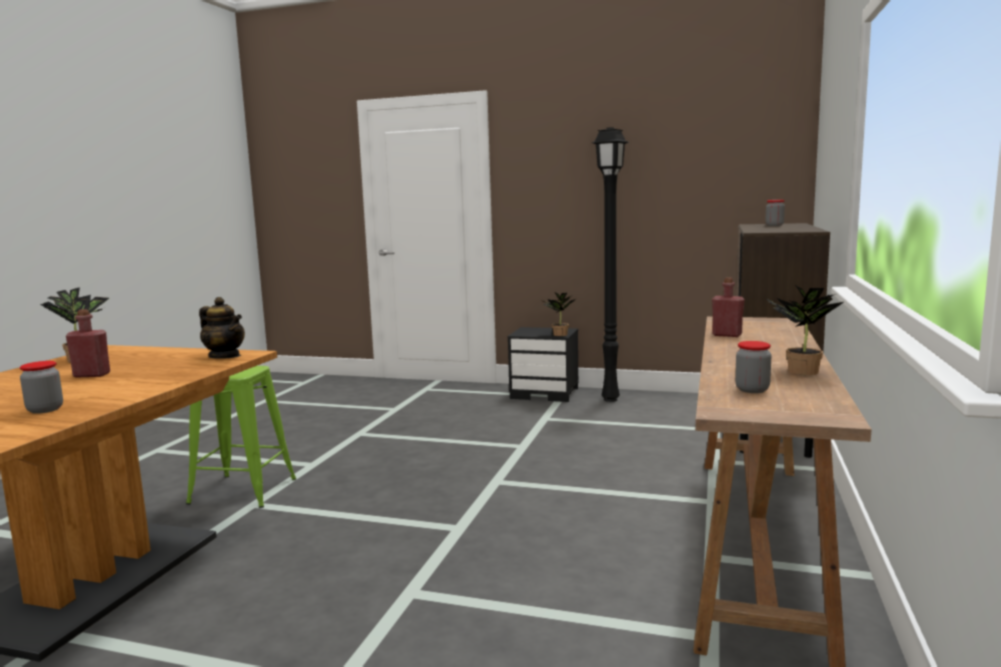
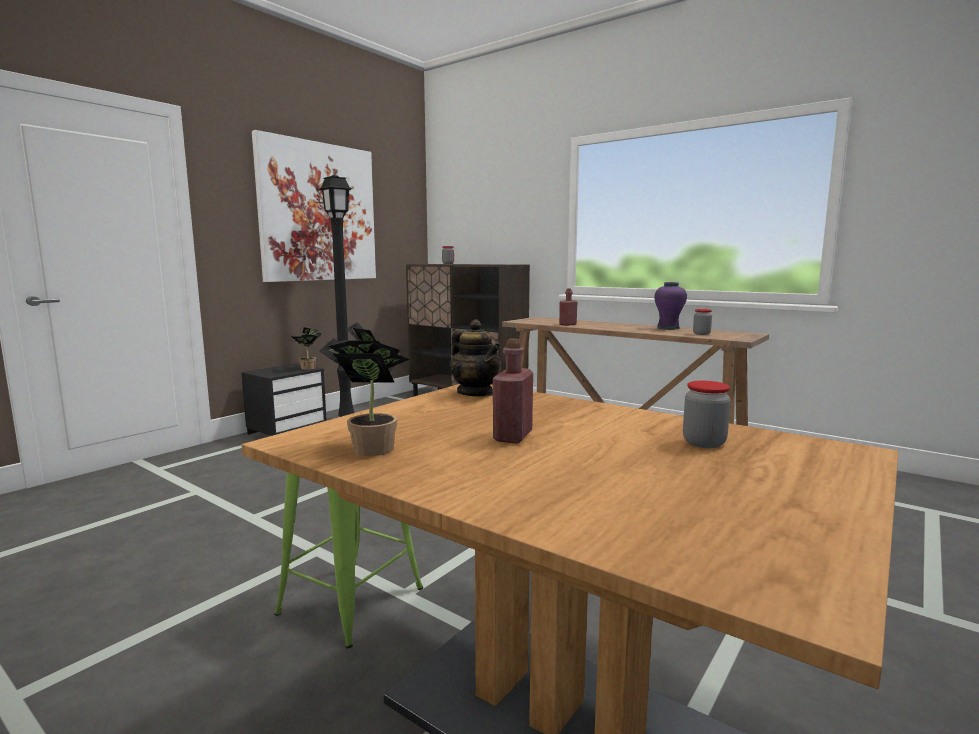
camera: 70 degrees left, 0 degrees up
teapot [199,297,245,359] -> teapot turned 90 degrees clockwise [450,319,501,397]
potted plant [766,285,844,375] -> purple vase [654,282,687,330]
none -> picture [252,130,376,282]

